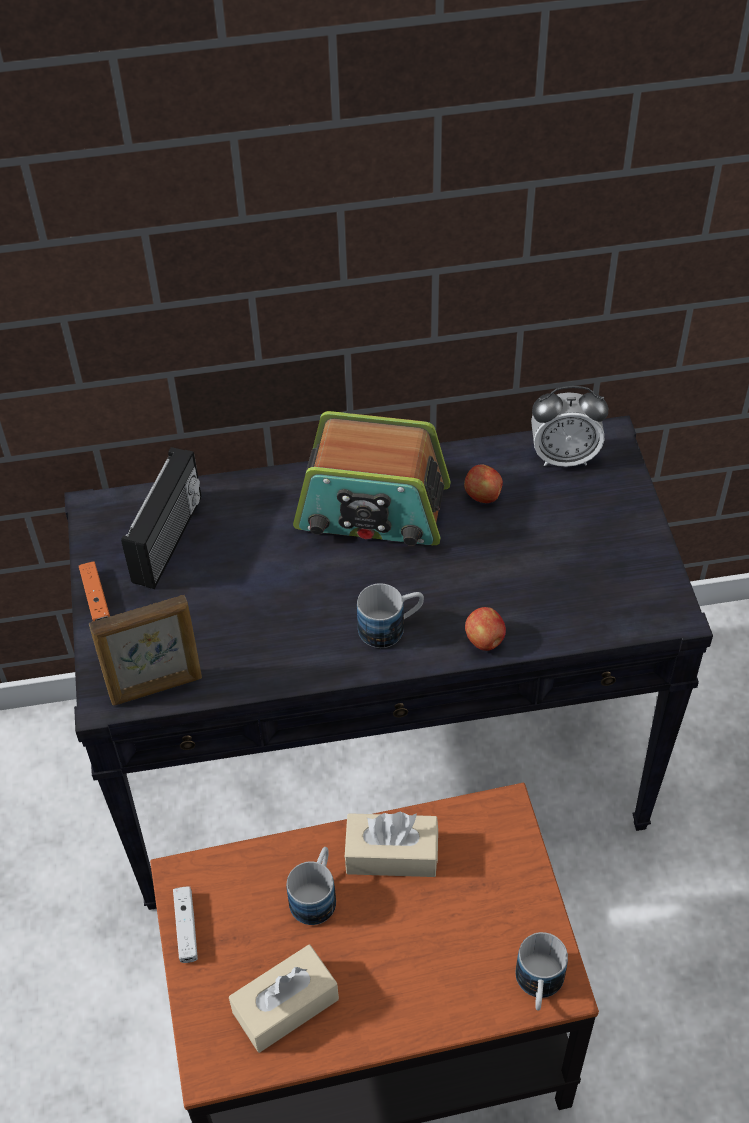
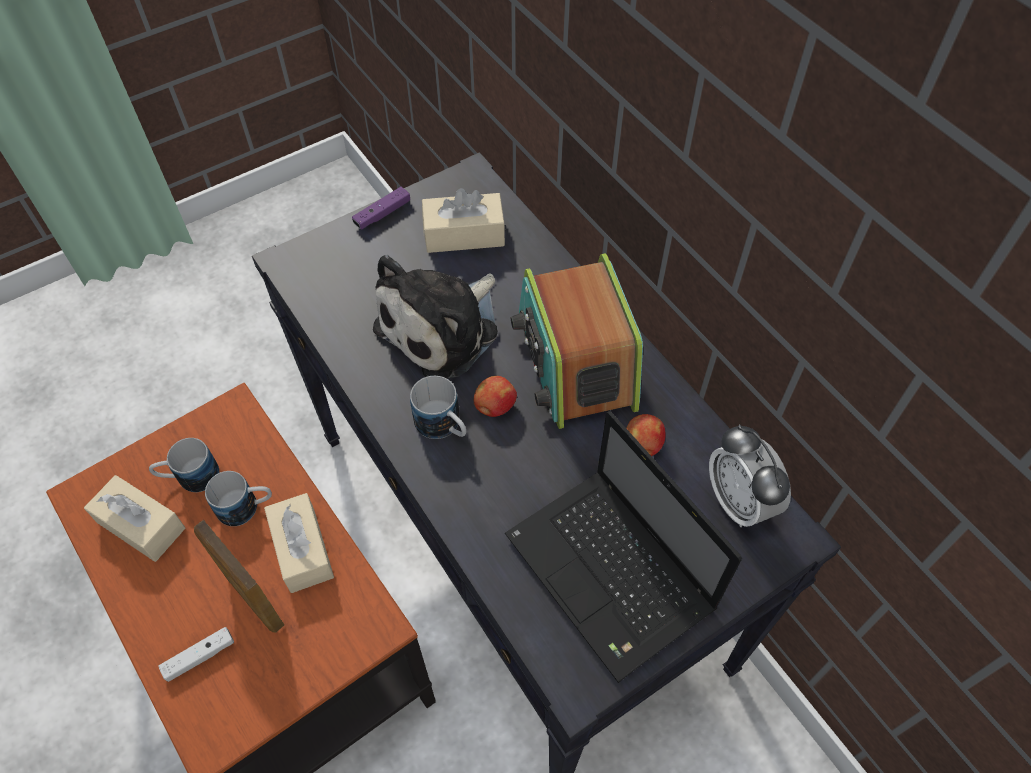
camera: 65 degrees right, 5 degrees up
orange game controller [79,561,110,621] -> purple game controller [352,187,410,229]
picture frame [89,595,202,705] -> picture frame moved to [194,520,285,633]
radio [121,447,201,589] -> beige tissue box [422,188,505,253]
white game controller [173,886,198,963] -> white game controller moved to [158,627,234,682]
apple [465,607,506,651] -> apple moved to [474,376,517,417]
mug [516,932,568,1010] -> mug moved to [149,438,219,492]
none -> plush toy [373,255,498,378]
none -> laptop [505,411,742,683]

